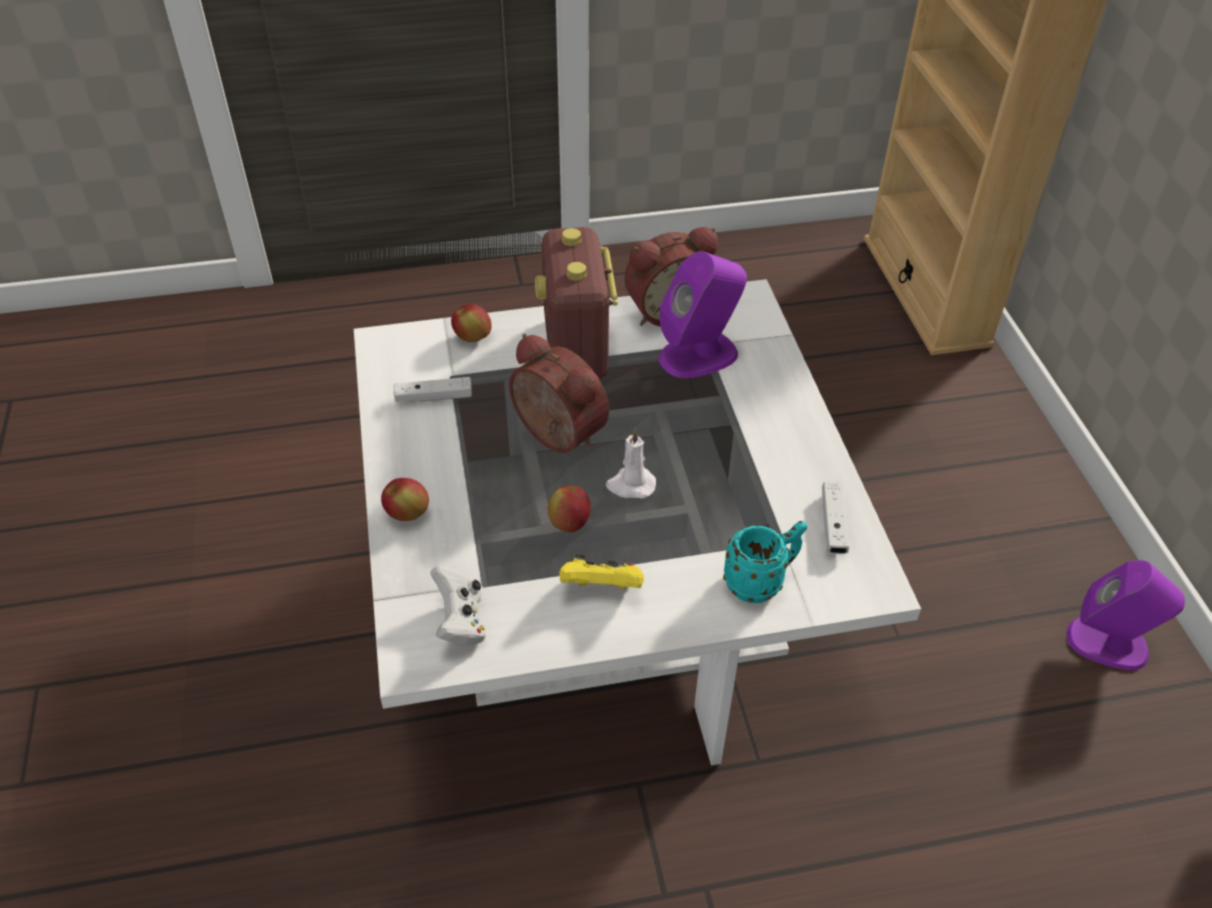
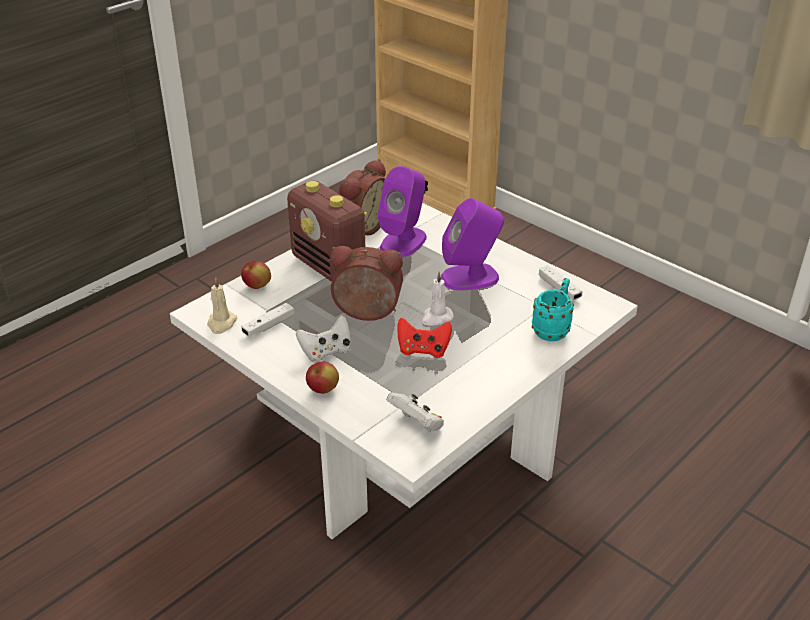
camera: 35 degrees left, 10 degrees down
apple [548,486,591,532] -> red game controller [397,317,452,358]
yellow game controller [559,554,644,589] -> none
purple speaker [1067,560,1185,670] -> purple speaker moved to [441,198,504,290]
none -> beige candle [207,277,237,334]
none -> white game controller [296,315,351,363]

